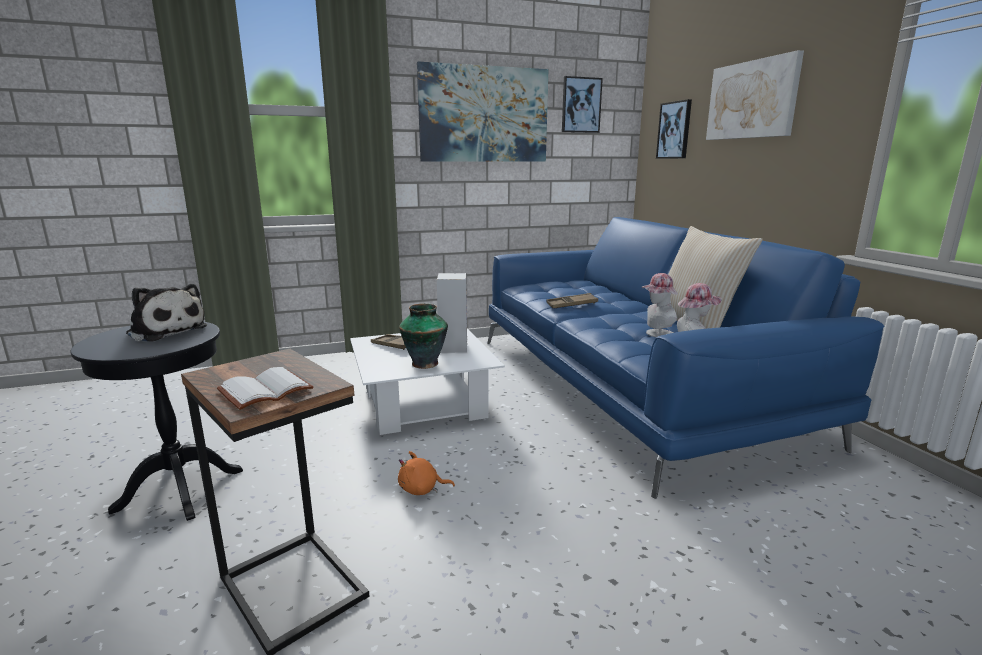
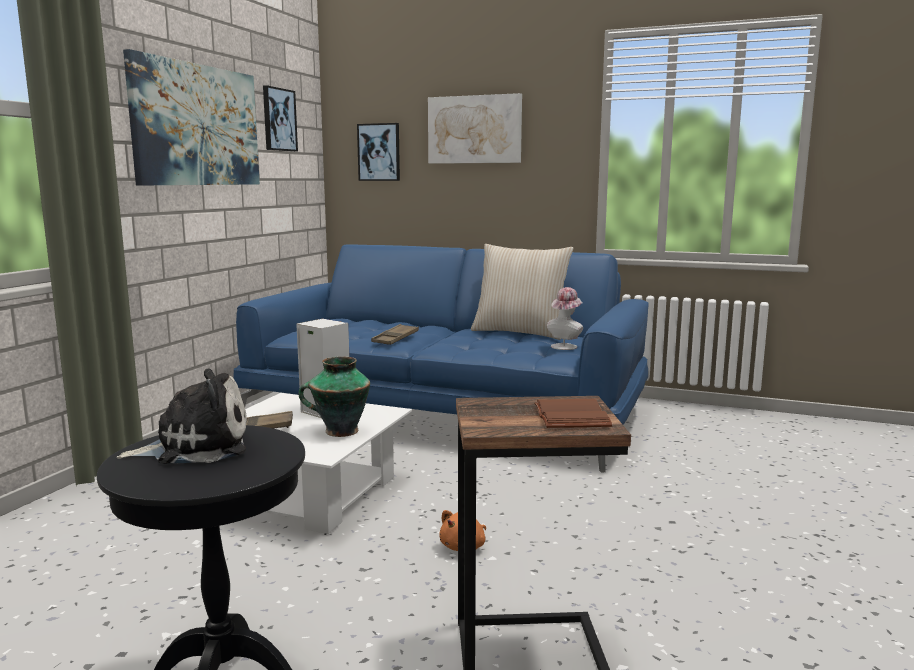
camera: 50 degrees left, 5 degrees down
white book [217,367,313,410] -> brown book [534,399,613,428]
hat [642,273,678,337] -> none

